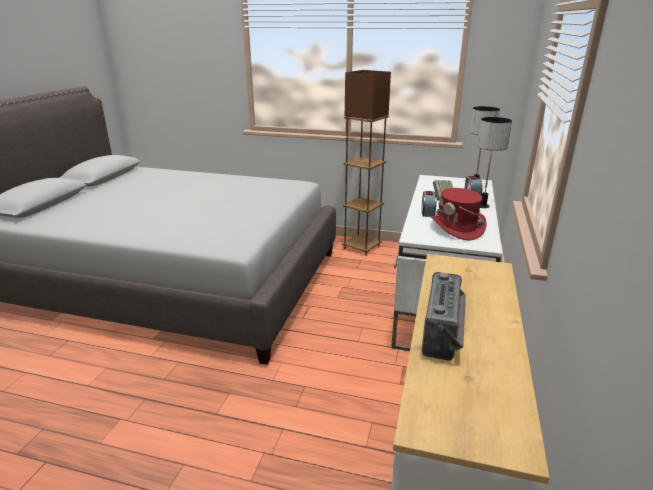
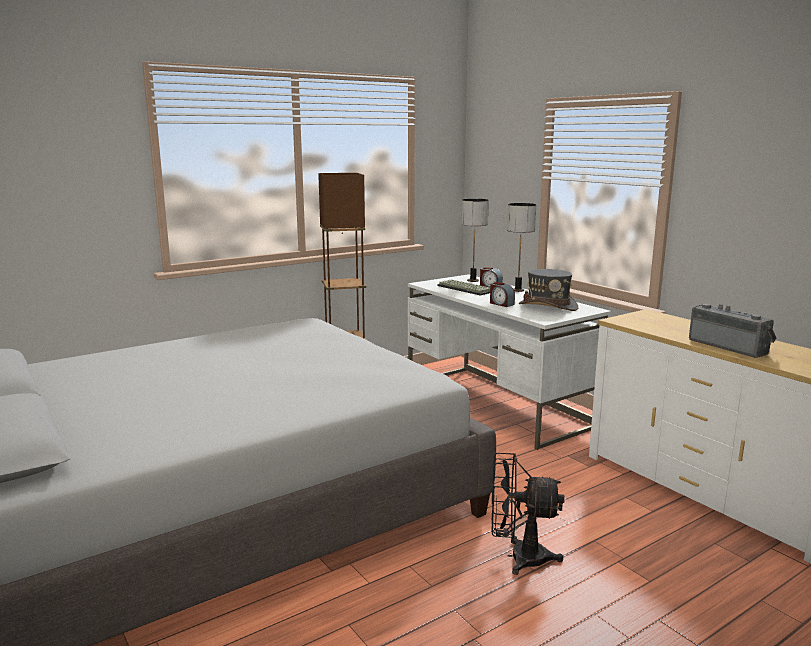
camera: 50 degrees left, 10 degrees down
red hat [431,188,487,240] -> grey hat [519,269,578,311]
none -> black fan [492,453,565,575]

